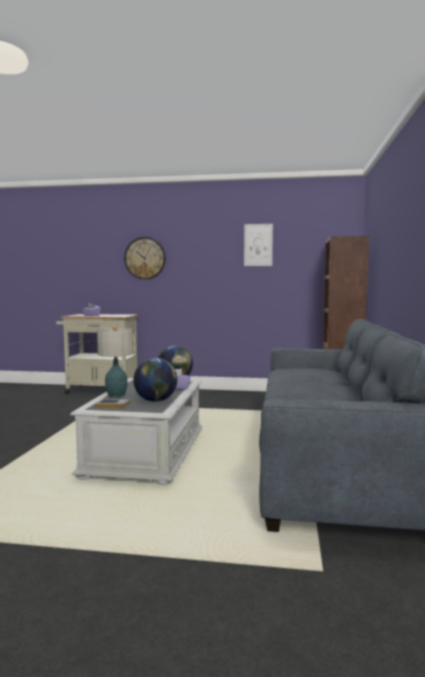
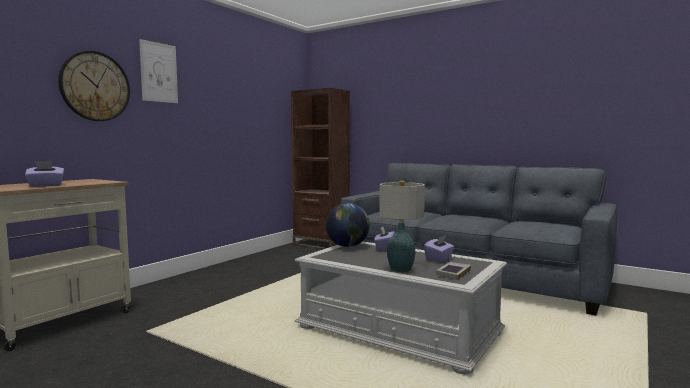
camera: 65 degrees left, 0 degrees up
globe [133,358,177,402] -> purple tissue box [424,235,454,263]
picture [244,224,273,266] -> picture moved to [139,39,178,103]

